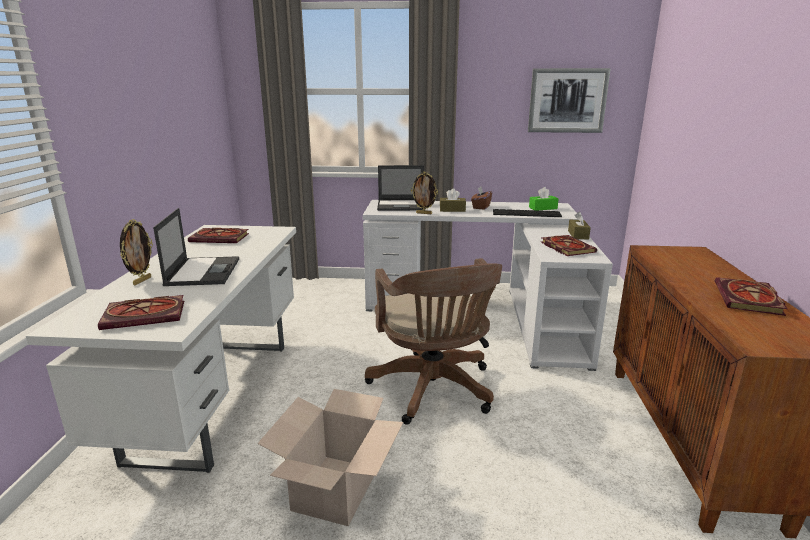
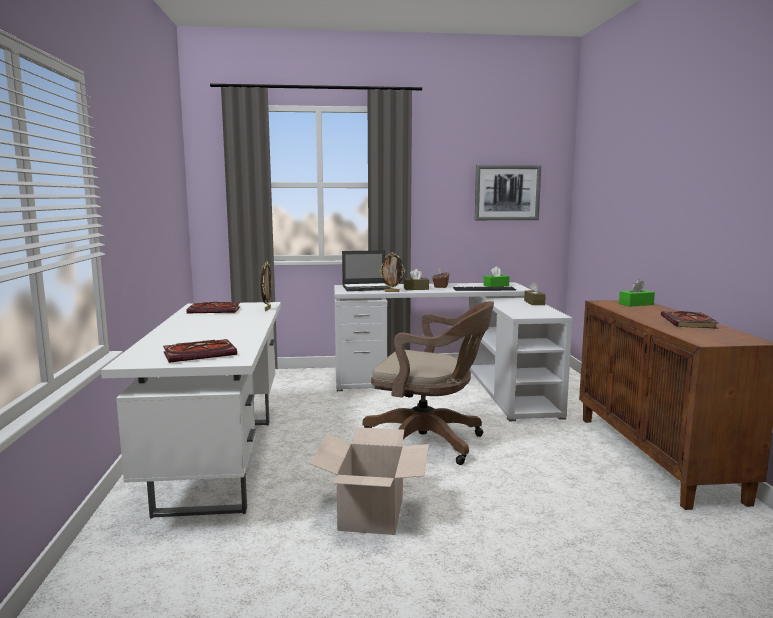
camera: 10 degrees left, 10 degrees down
picture frame [120,219,153,285] -> picture frame moved to [260,261,272,311]
laptop [153,208,239,286] -> none
brown office chair [365,258,502,425] -> brown office chair turned 45 degrees counterclockwise [362,301,494,465]
book [541,235,597,256] -> none
none -> green tissue box [619,279,655,307]

